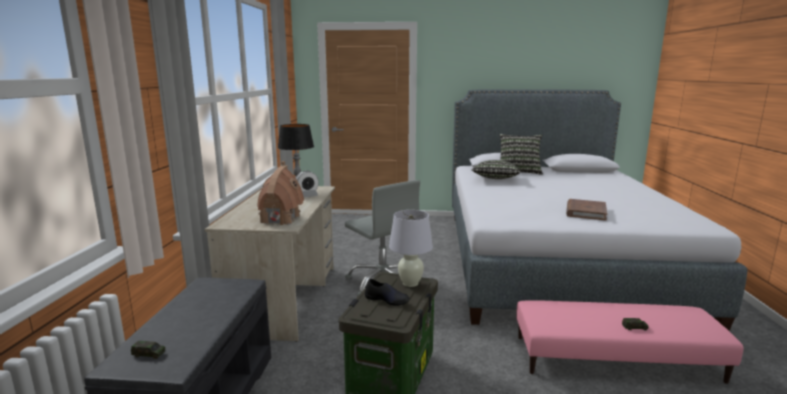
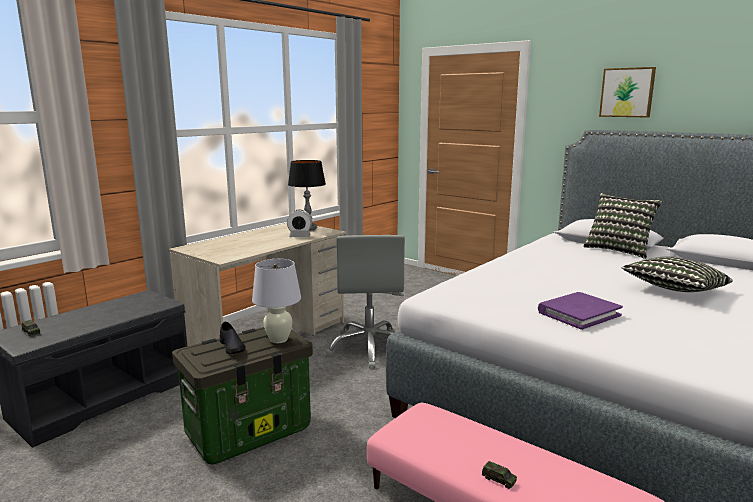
camera: 35 degrees right, 0 degrees up
toy house [257,161,304,225] -> none
pillow [472,160,521,179] -> pillow moved to [622,256,733,292]
brown book [566,199,608,221] -> purple book [538,292,623,330]
none -> picture [599,67,656,118]

